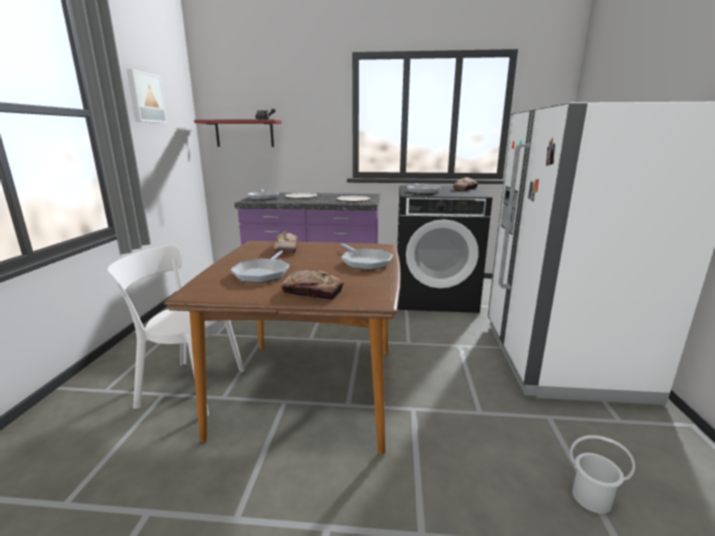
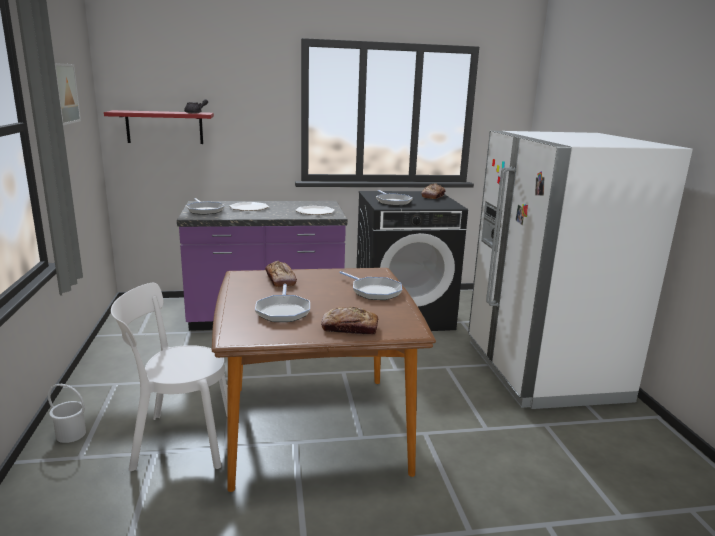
camera: 15 degrees left, 0 degrees up
white bucket [570,435,635,514] -> white bucket moved to [48,384,86,443]

